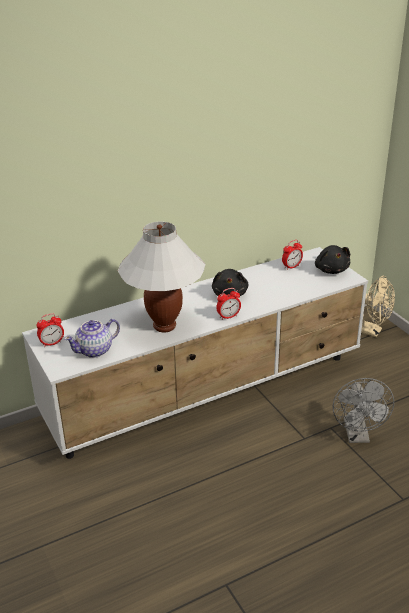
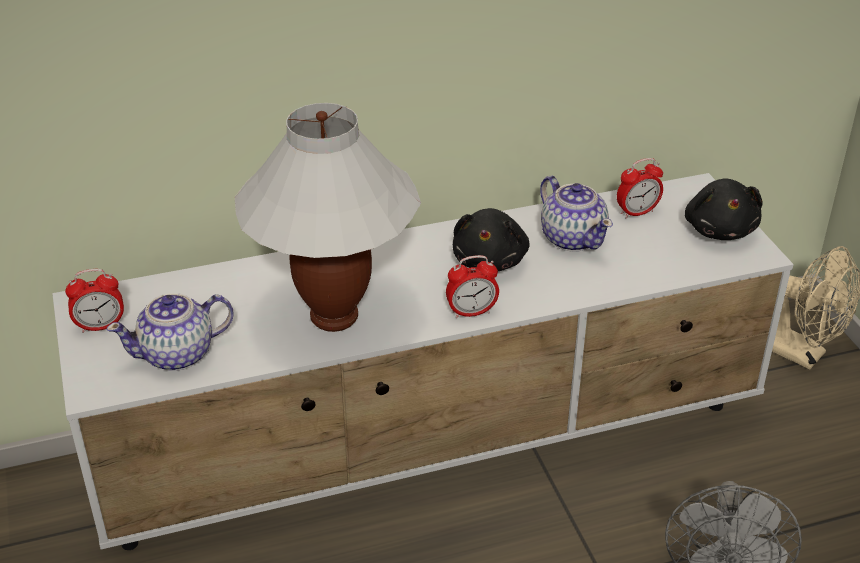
camera: 10 degrees right, 5 degrees up
none -> teapot [540,176,613,252]

